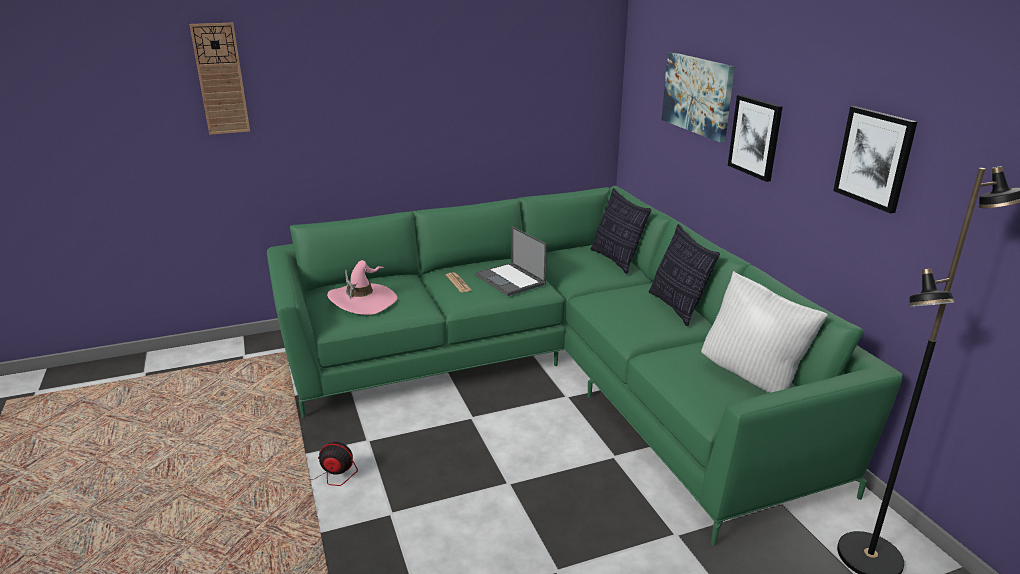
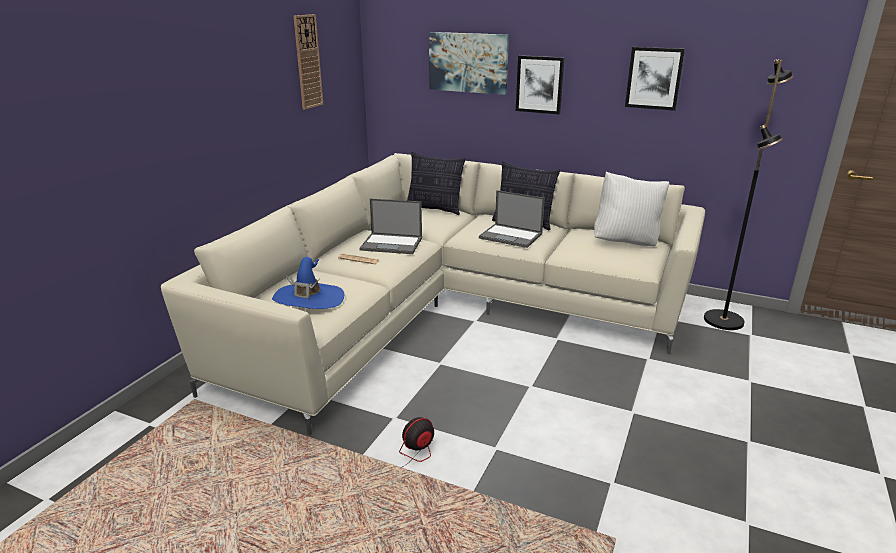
camera: 45 degrees left, 0 degrees up
wall clock [189,23,250,135] -> wall clock moved to [293,14,323,110]
green sofa [267,186,903,546] -> beige sofa [161,153,705,435]
pink hat [327,260,397,315] -> blue hat [272,257,344,309]
none -> laptop [479,190,545,248]

